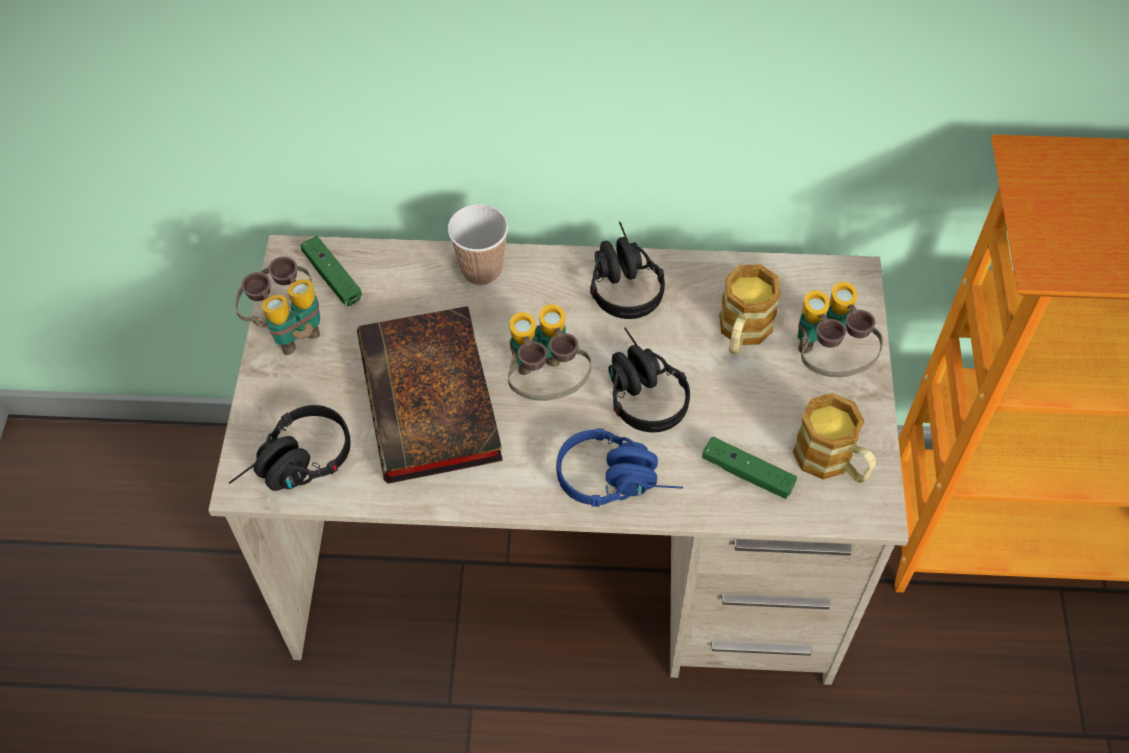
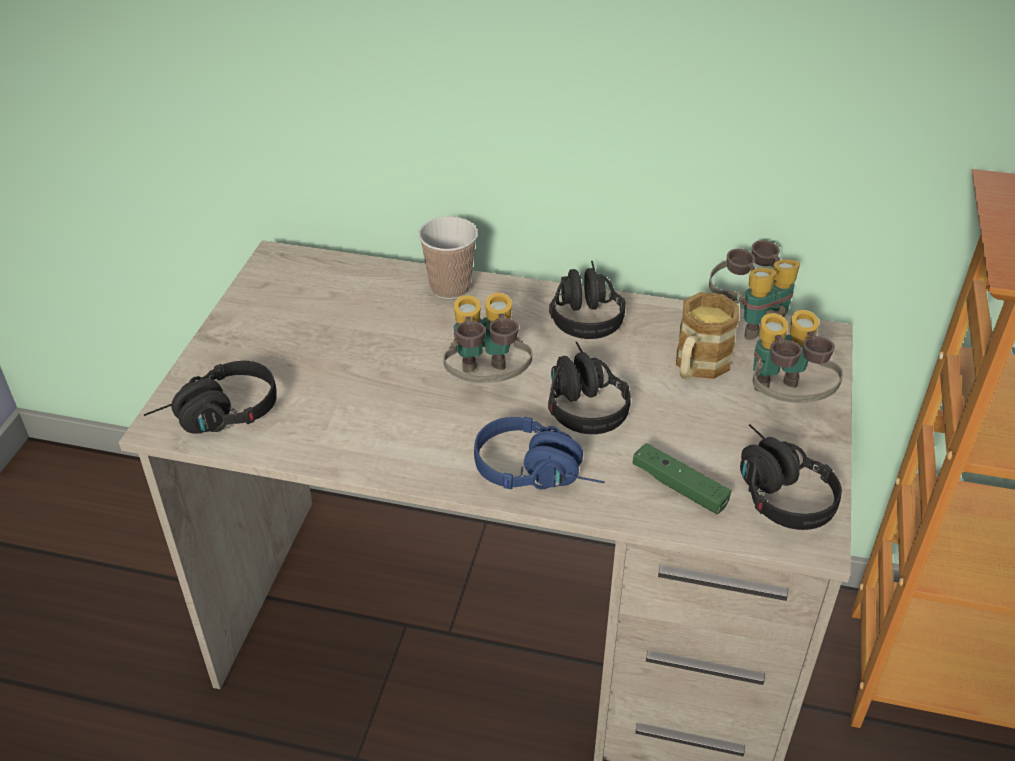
camera: 10 degrees right, 15 degrees down
binoculars [234,256,320,355] -> binoculars moved to [709,240,800,340]
green game controller [301,236,362,306] -> none
book [357,306,503,484] -> none
mug [793,393,876,483] -> black headphones [740,424,842,530]

